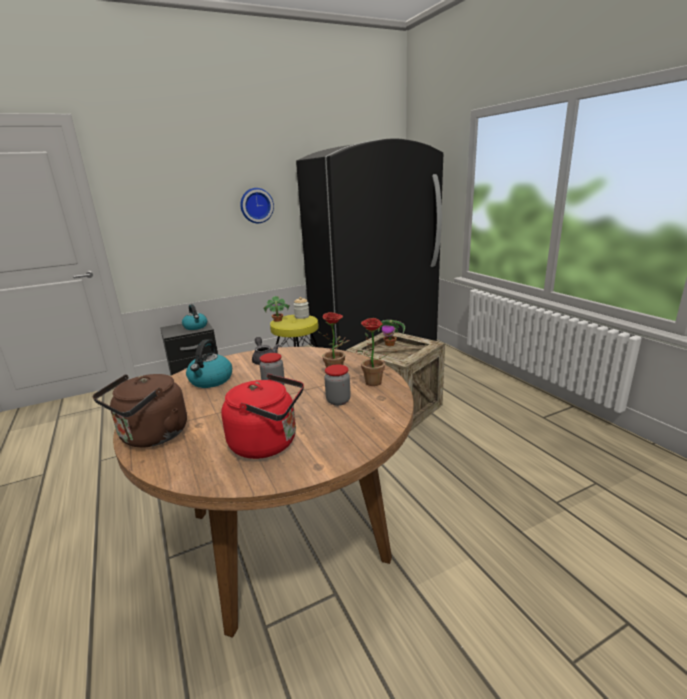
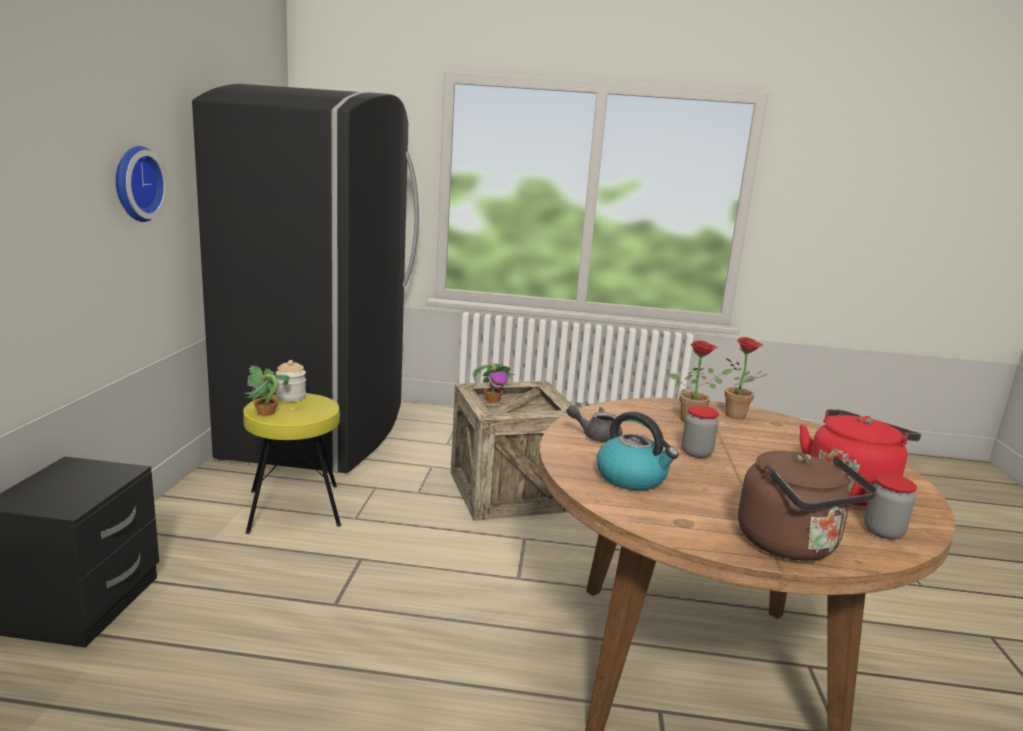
camera: 60 degrees left, 5 degrees down
kettle [182,304,207,330] -> none
jar [324,364,351,406] -> jar moved to [864,473,917,539]

